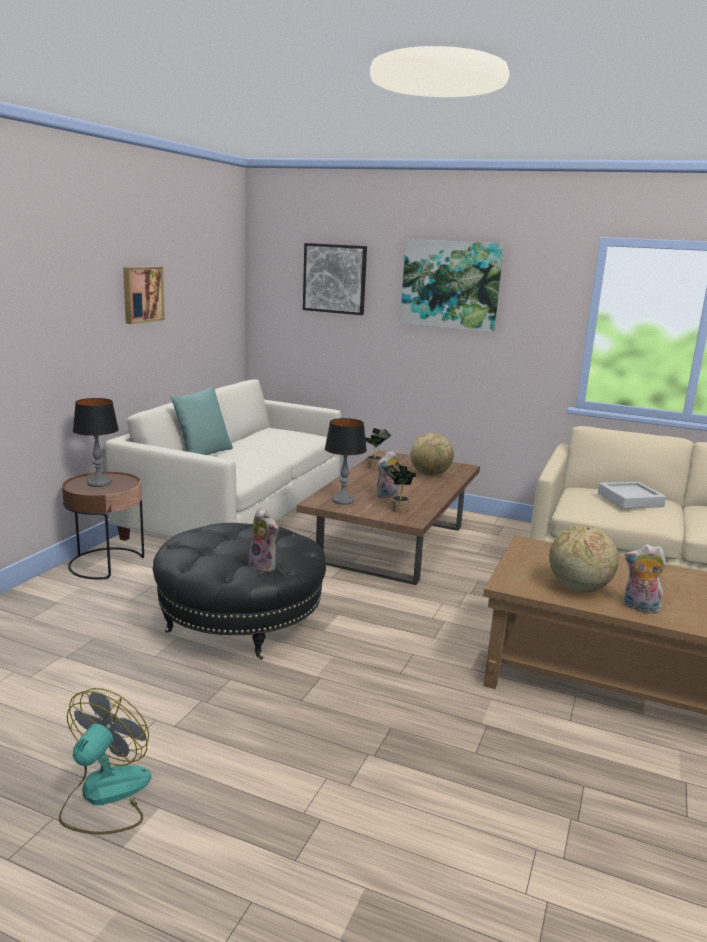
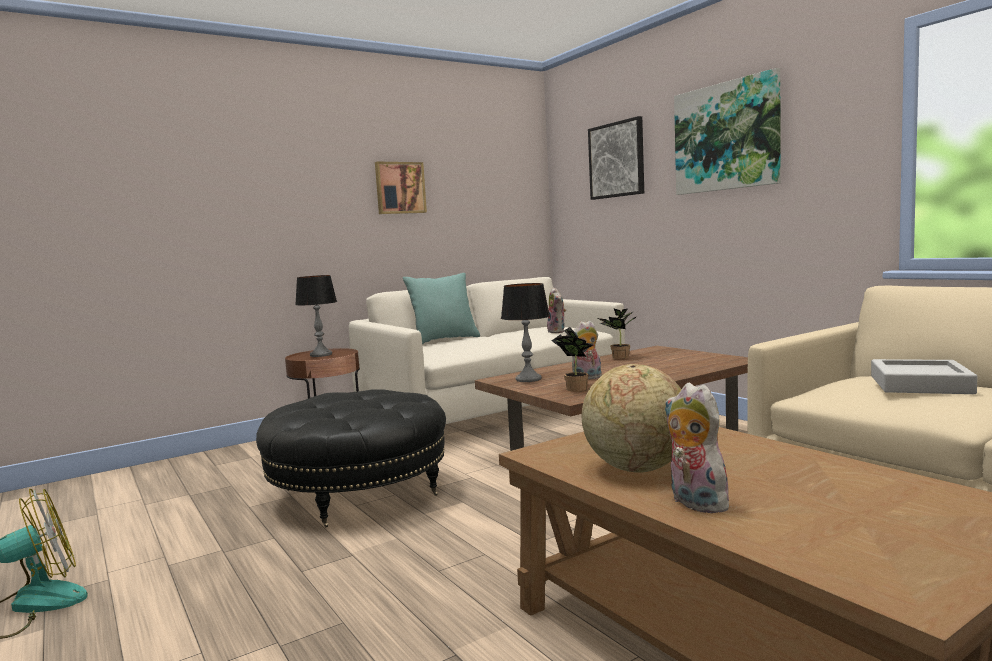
camera: 35 degrees right, 10 degrees down
plush toy [248,508,279,573] -> plush toy moved to [547,288,566,333]
globe [410,433,454,476] -> none

